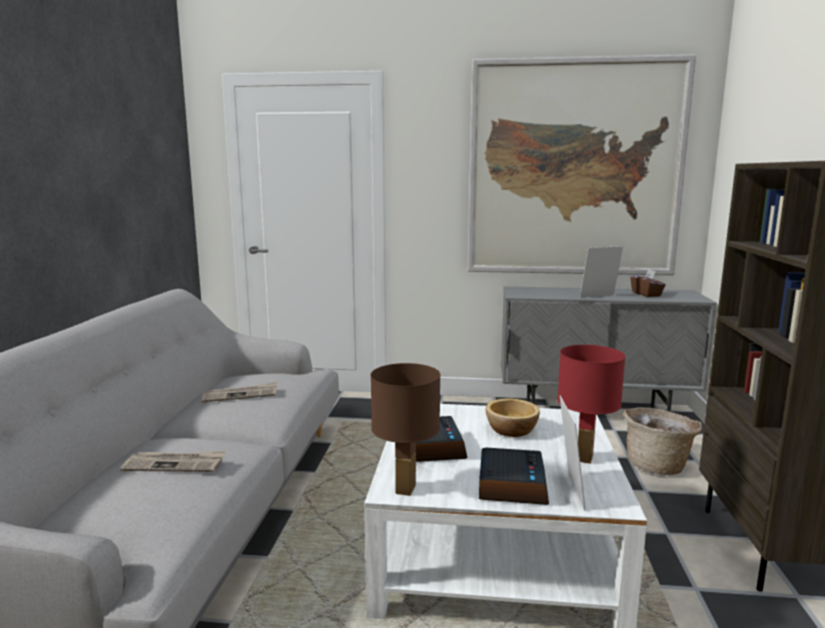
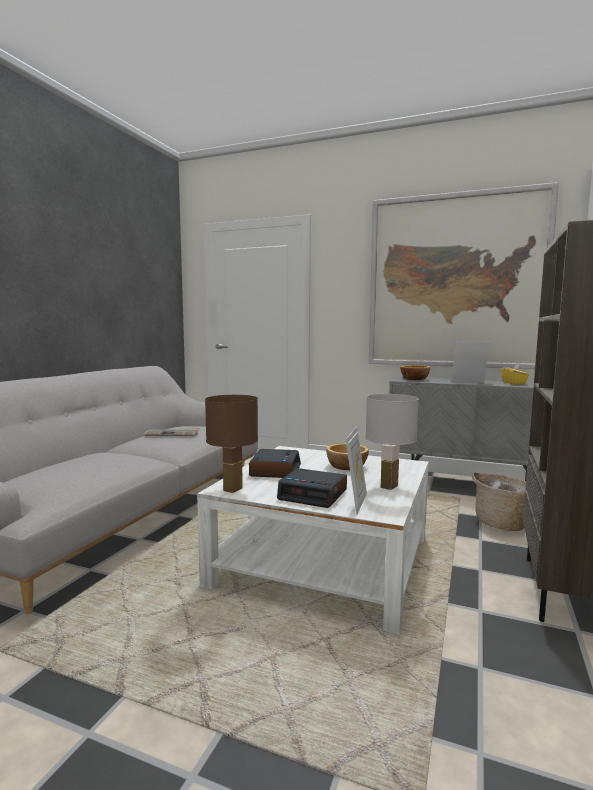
camera: 15 degrees right, 5 degrees down
newspaper [120,451,226,472] -> none
alarm clock [479,448,549,505] -> alarm clock turned 90 degrees clockwise [277,468,347,508]
red table lamp [557,345,626,464] -> white table lamp [366,394,419,490]
brown tissue box [630,269,666,297] -> yellow tissue box [501,362,529,385]
none -> bowl [400,365,430,380]

